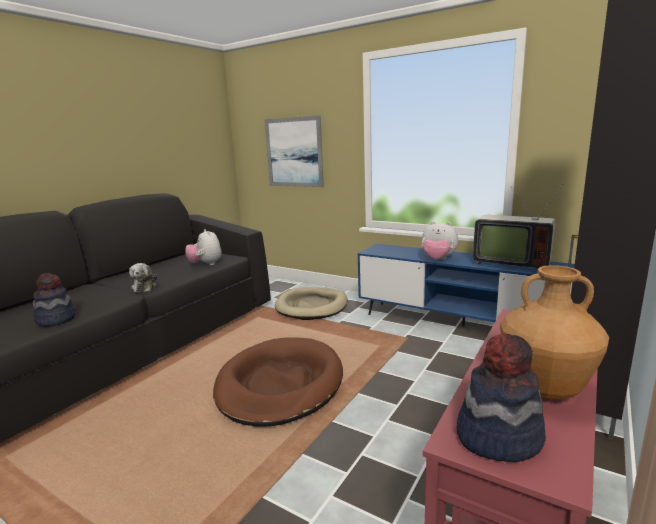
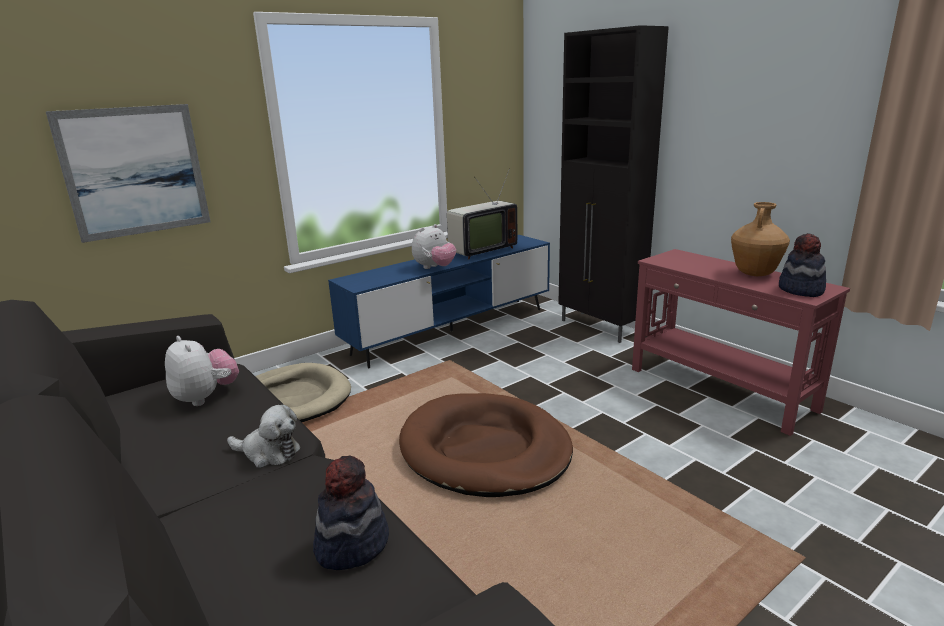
camera: 70 degrees left, 5 degrees up
plush toy [185,229,222,265] -> plush toy turned 120 degrees counterclockwise [165,336,239,406]

